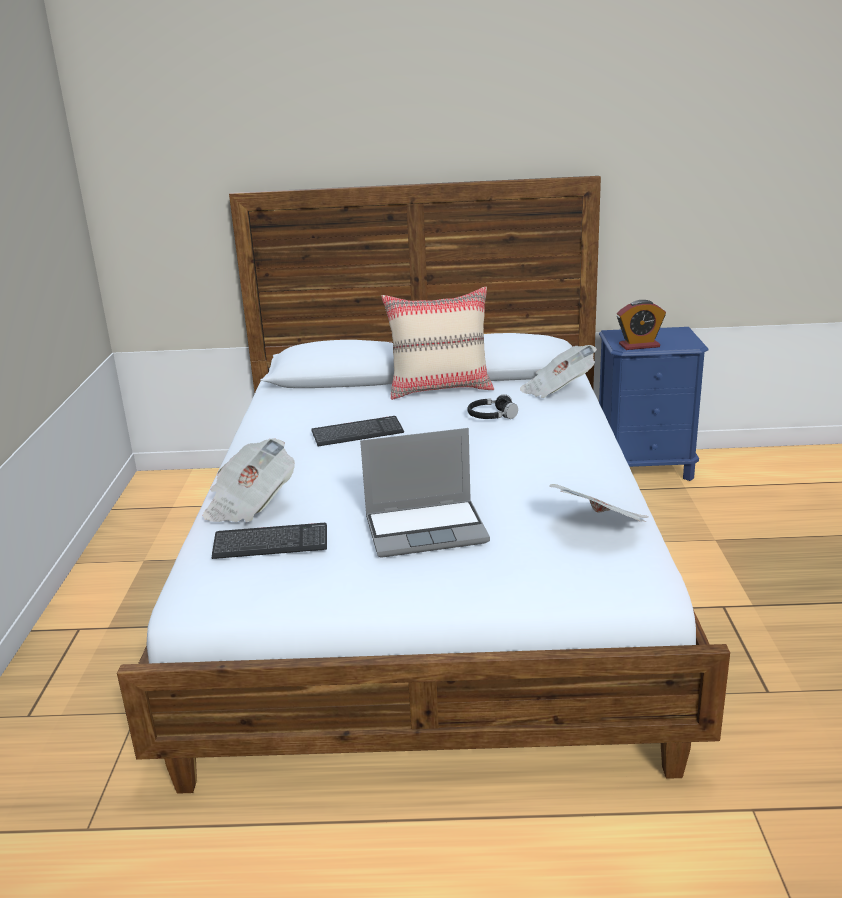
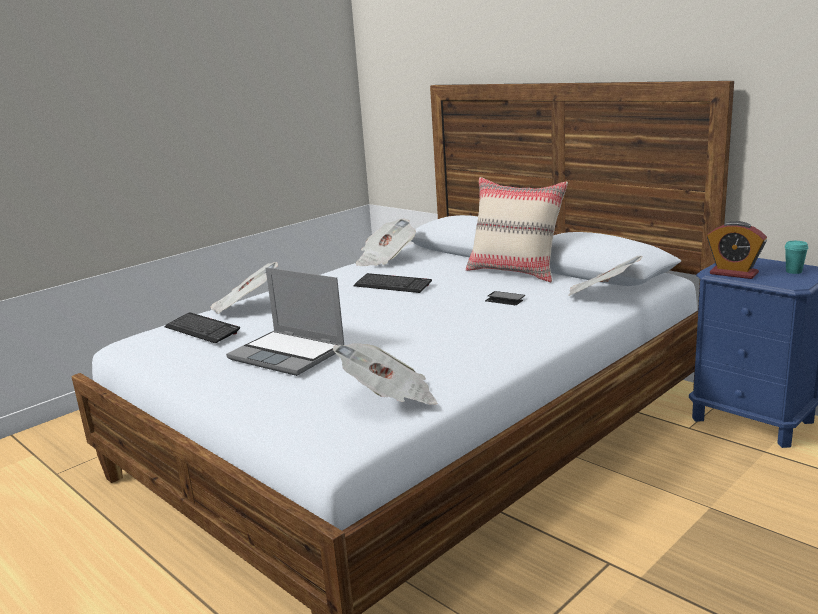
camera: 45 degrees right, 5 degrees down
black headphones [467,394,518,419] -> phone [485,291,525,305]
none -> newspaper [356,219,416,266]
none -> turquoise cup [785,241,808,274]

